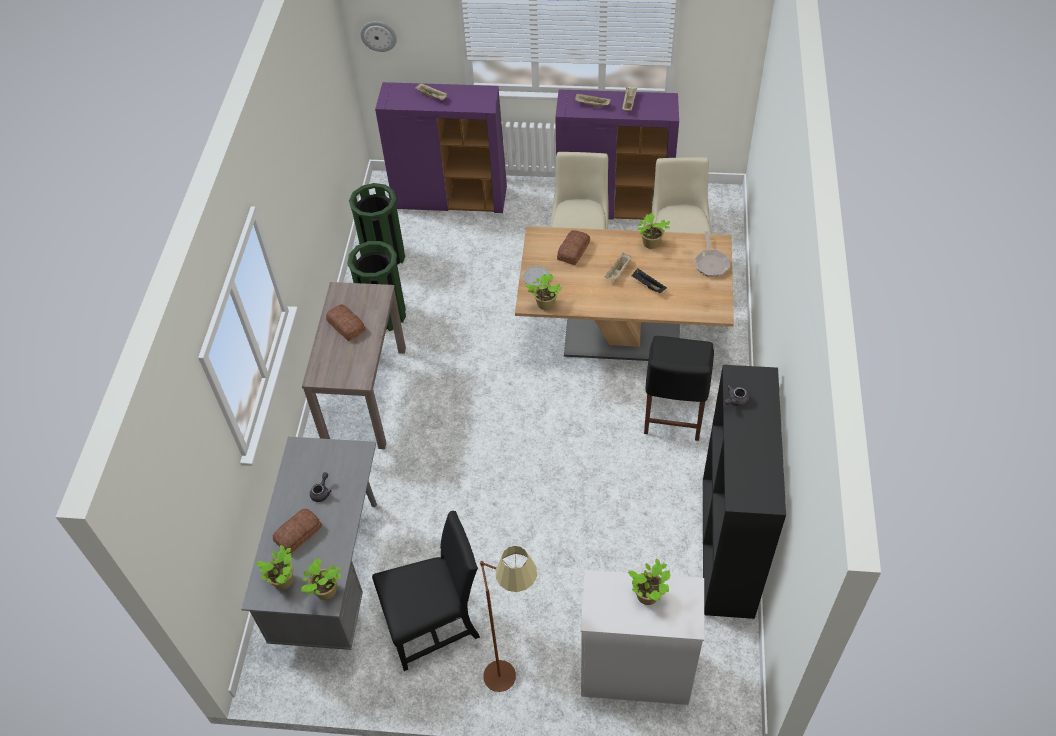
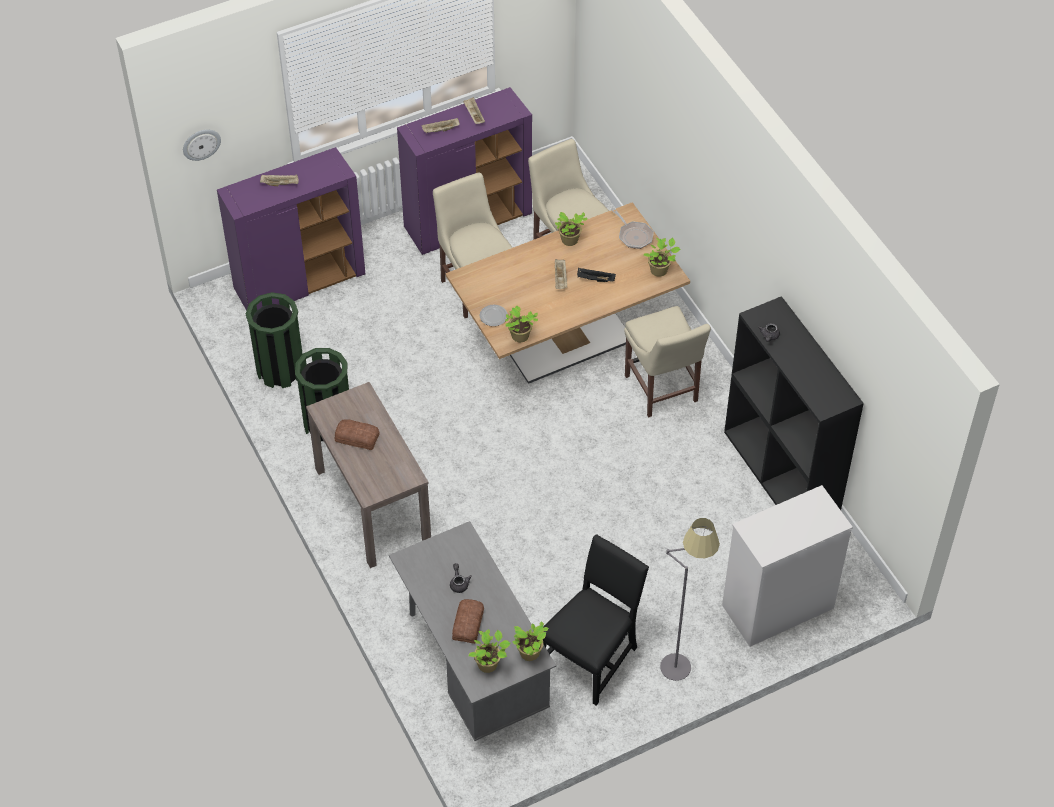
camera: 35 degrees left, 0 degrees up
brown floor lamp [480,546,537,692] -> grey floor lamp [660,518,720,681]
bread [557,230,590,265] -> none
potted plant [628,559,670,605] -> potted plant moved to [643,238,681,277]
black chair [644,336,714,441] -> beige chair [624,306,711,418]

